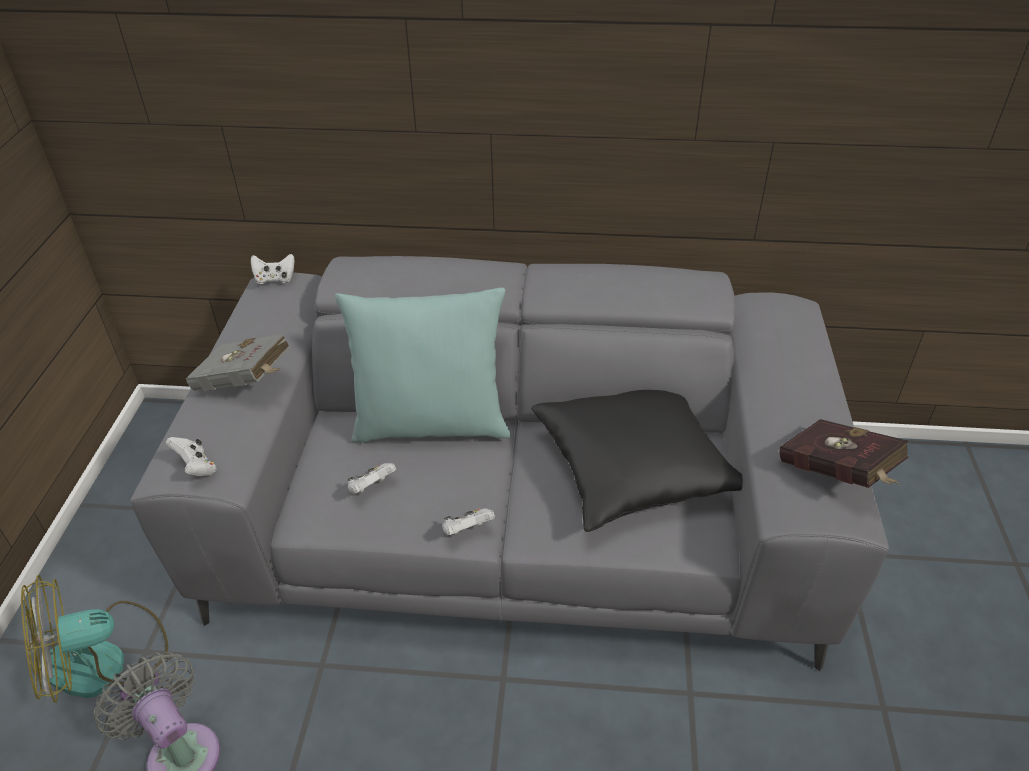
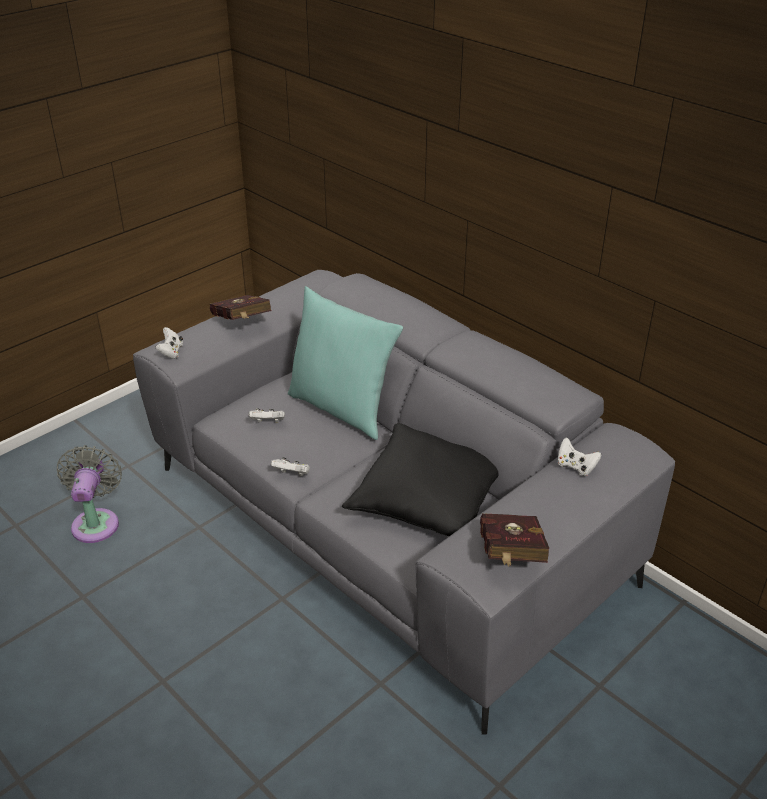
camera: 40 degrees right, 5 degrees down
fan [21,575,169,703] -> none
grey book [186,334,291,391] -> red book [210,295,271,320]
white game controller [251,254,295,284] -> white game controller moved to [557,437,602,476]

